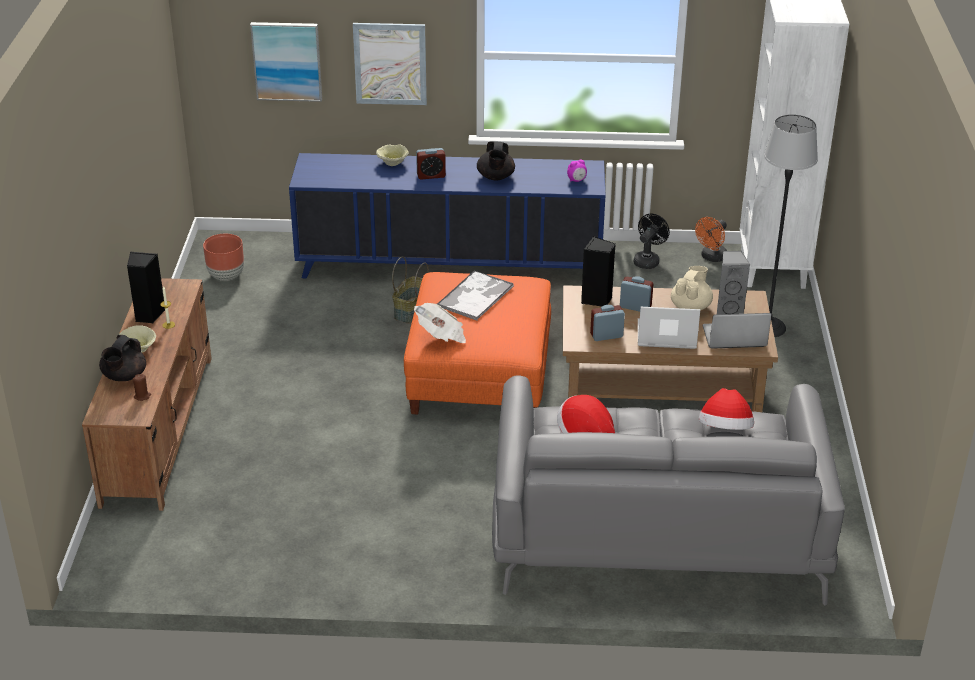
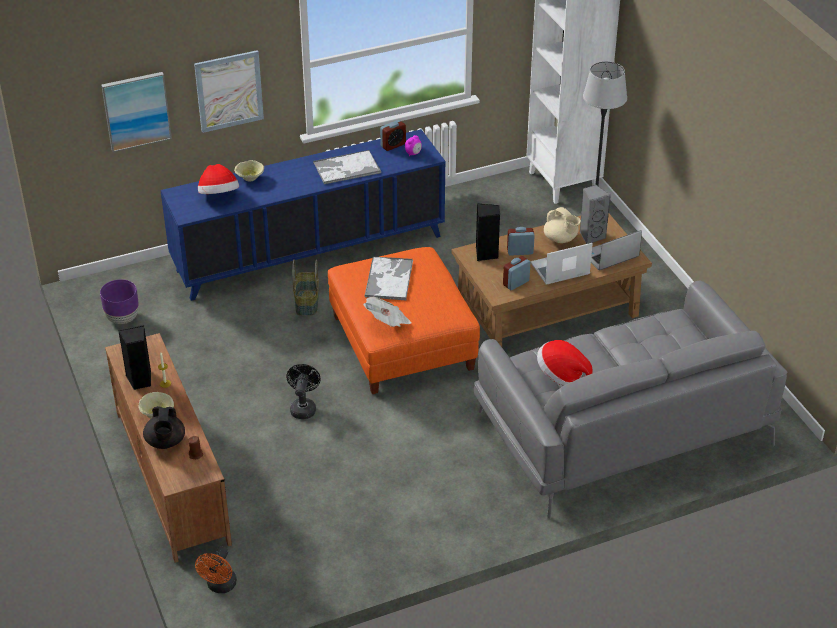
camera: 25 degrees left, 5 degrees up
brown planter [203,234,244,281] -> purple planter [100,279,139,324]
alarm clock [416,148,446,180] -> alarm clock moved to [380,120,406,151]
black teapot [477,141,515,181] -> tray [313,150,381,184]
black fan [633,214,670,269] -> black fan moved to [286,364,320,419]
beige teapot [671,266,713,310] -> beige teapot turned 135 degrees clockwise [544,207,581,243]
orange fan [695,217,727,262] -> orange fan moved to [195,546,237,593]
hat [699,388,754,430] -> hat moved to [198,164,239,194]

